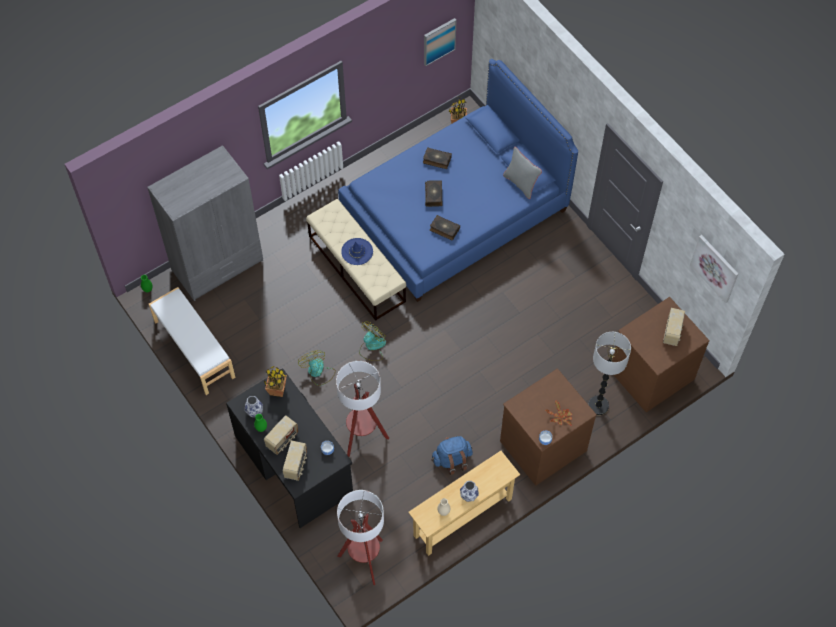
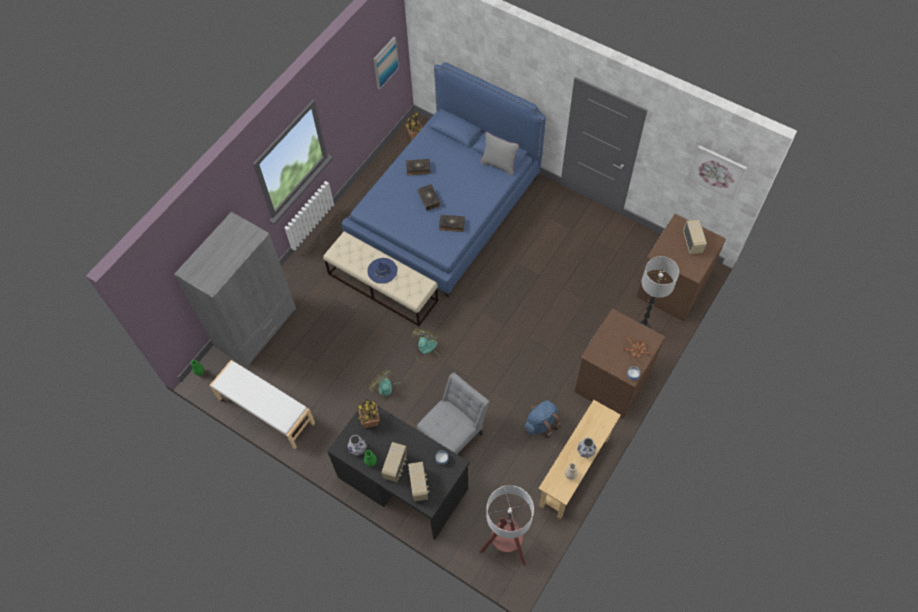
camera: 20 degrees left, 0 degrees up
floor lamp [336,361,389,457] -> grey chair [417,373,489,454]

